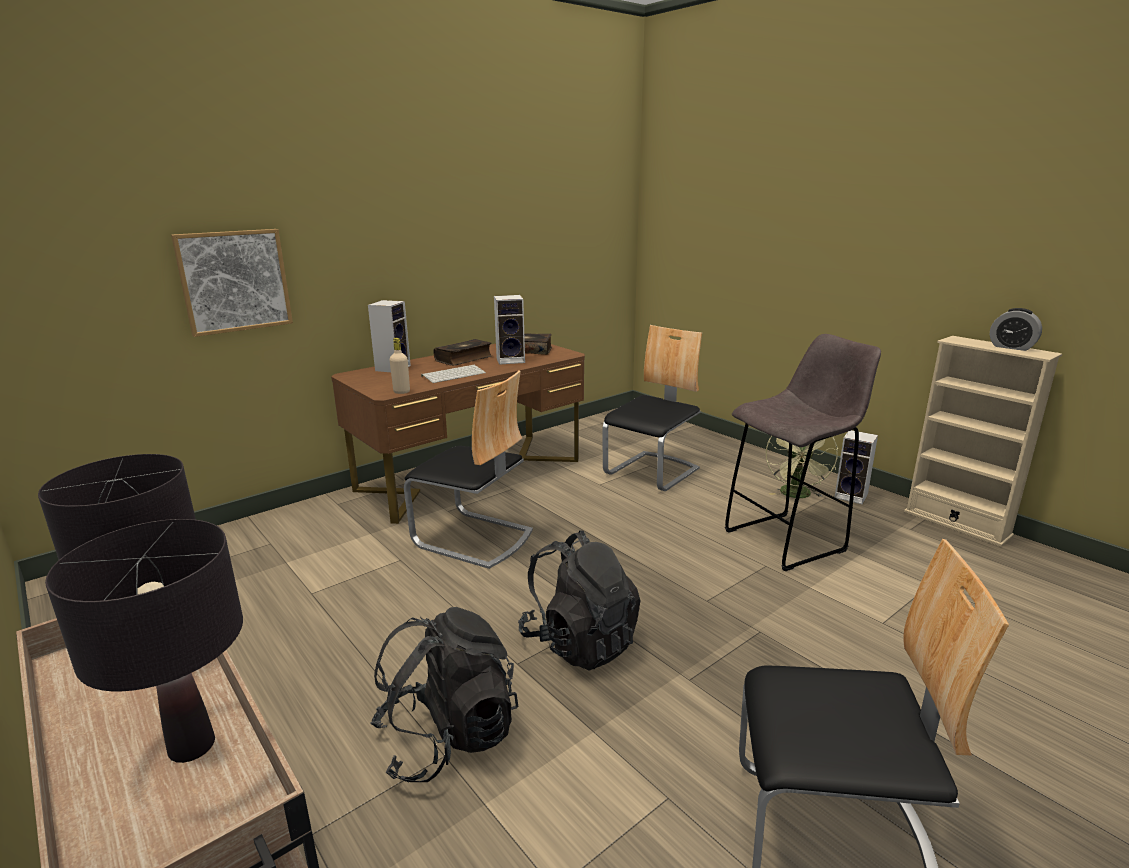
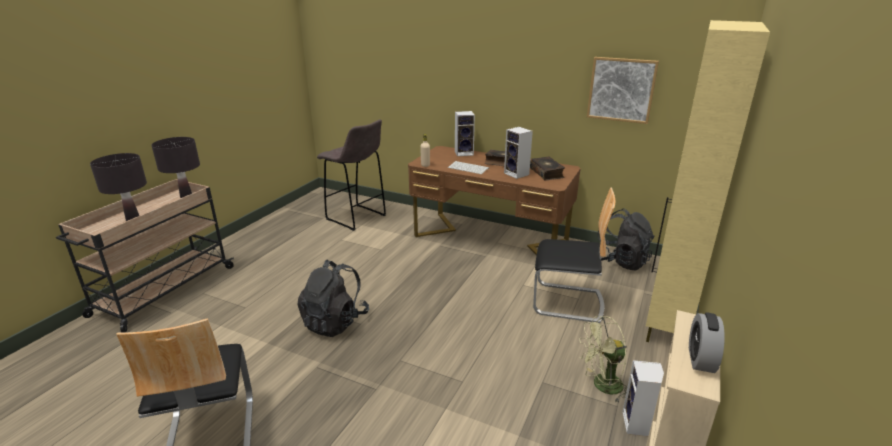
camera: 65 degrees right, 5 degrees up
picture [171,229,293,337] -> picture moved to [587,57,659,124]
black backpack [370,607,518,782] -> black backpack moved to [598,208,654,270]
chair [404,371,533,569] -> none
grey stool [725,334,881,571] -> grey stool moved to [317,120,386,231]
none -> beige cabinet [646,20,770,342]

